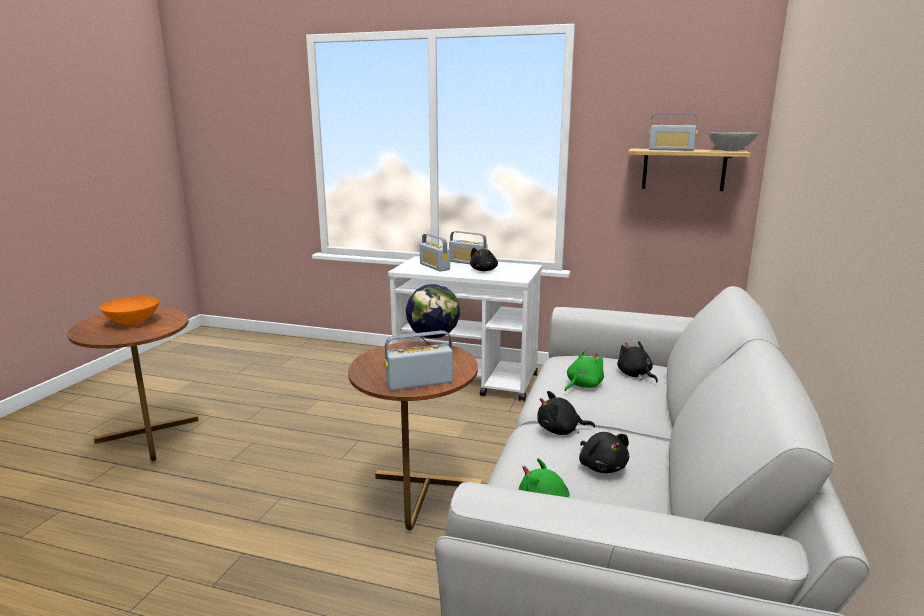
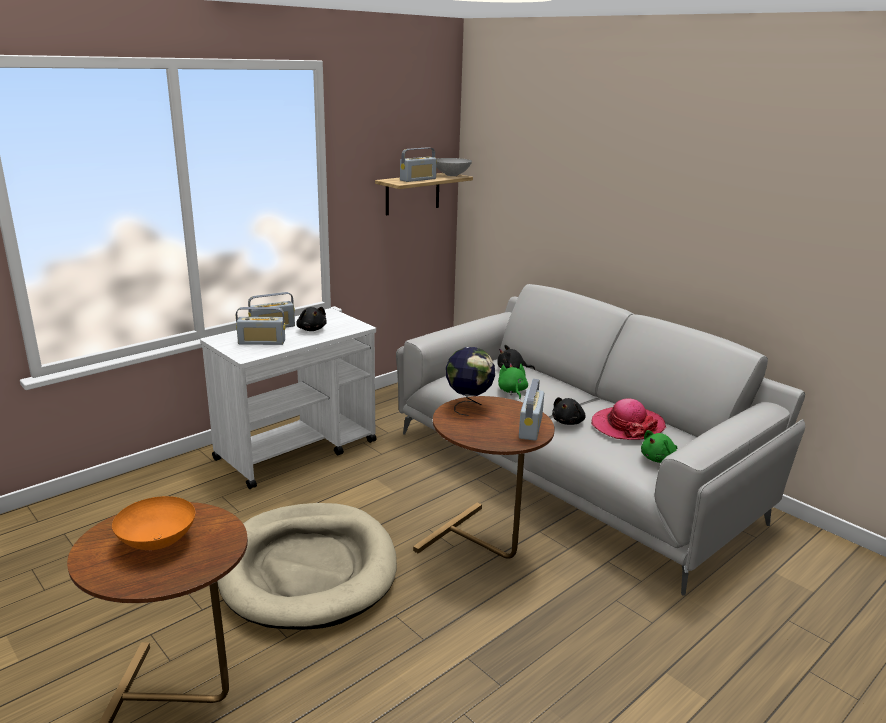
camera: 60 degrees left, 5 degrees up
black plush toy [579,432,629,473] -> hat [591,398,666,440]
none -> beige dog bed [217,503,397,630]

